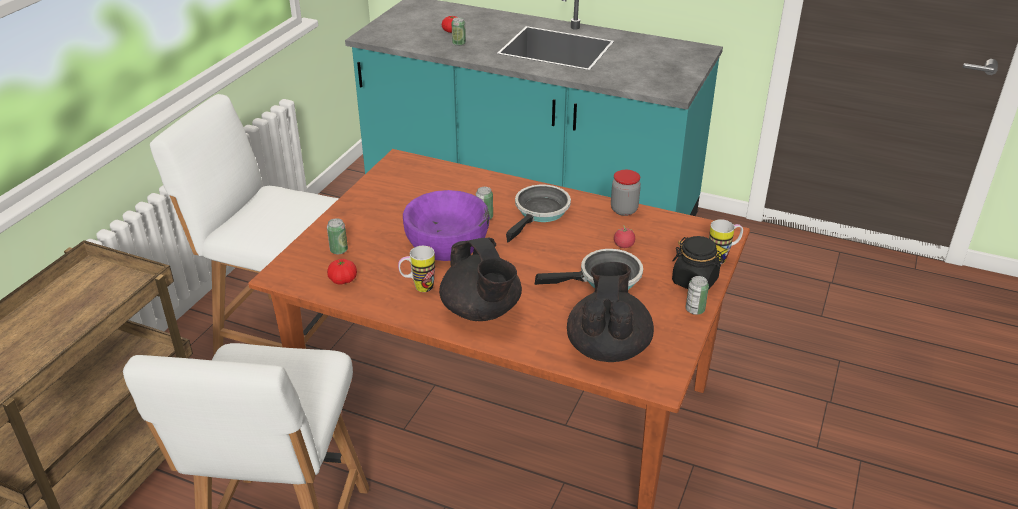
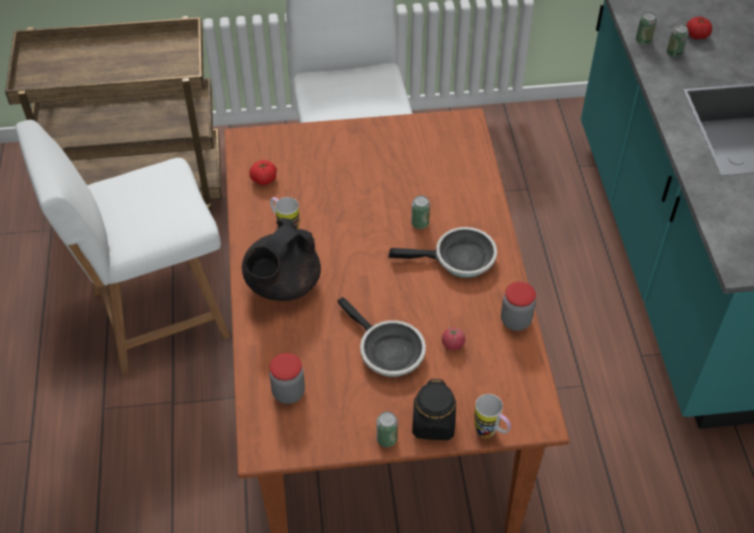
camera: 60 degrees right, 15 degrees up
can [327,218,348,254] -> can moved to [636,12,657,45]
purple bowl [403,190,490,261] -> none
black teapot [567,262,654,362] -> jar [269,353,305,404]

